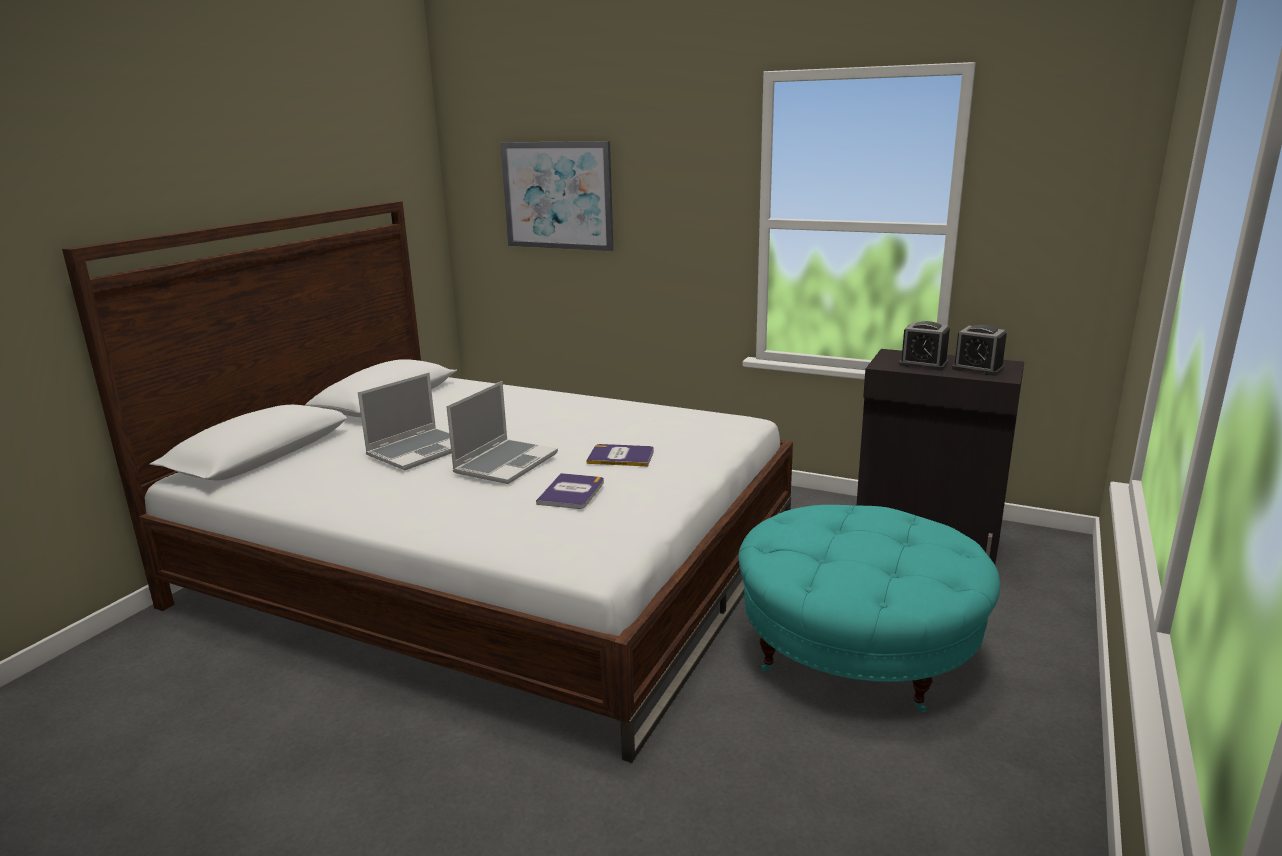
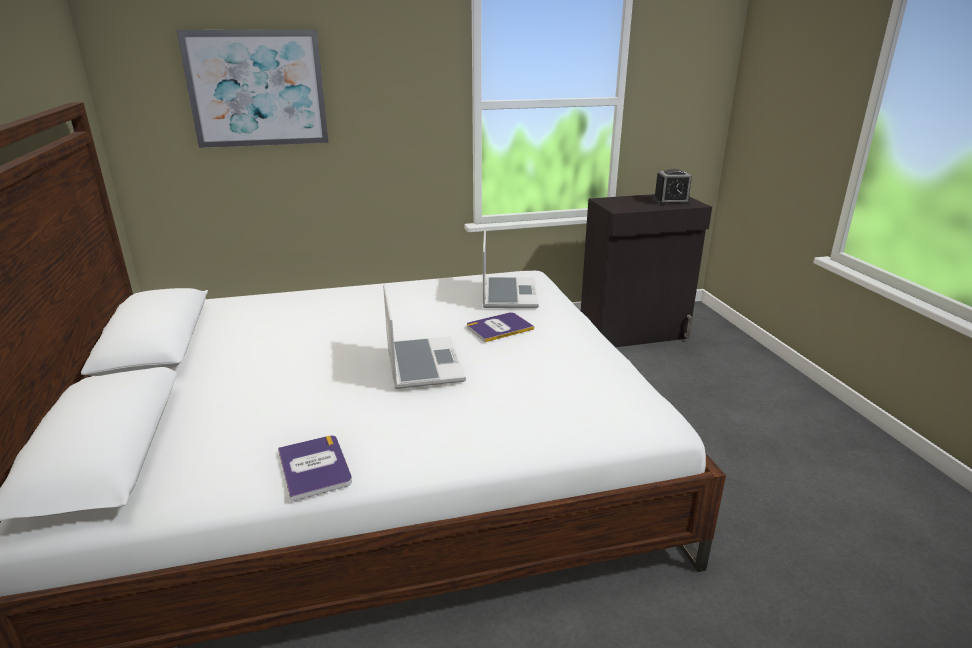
camera: 40 degrees left, 5 degrees up
laptop [358,372,451,470] -> laptop moved to [483,229,539,308]
book [536,473,604,509] -> book moved to [278,435,352,502]
turquoise ottoman [738,505,1000,712] -> none
alarm clock [899,321,950,371] -> none

